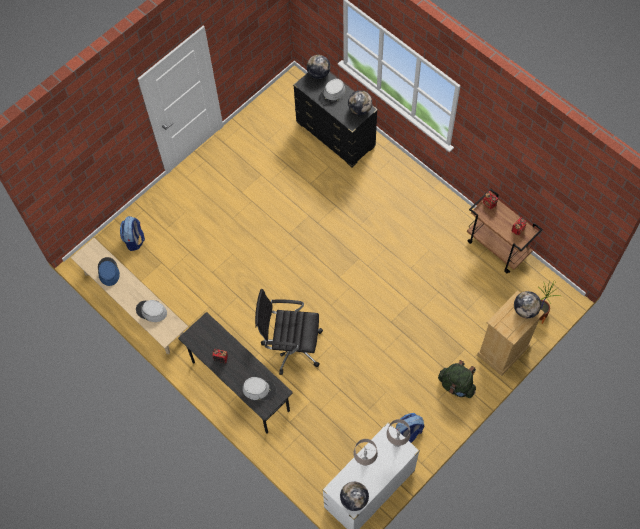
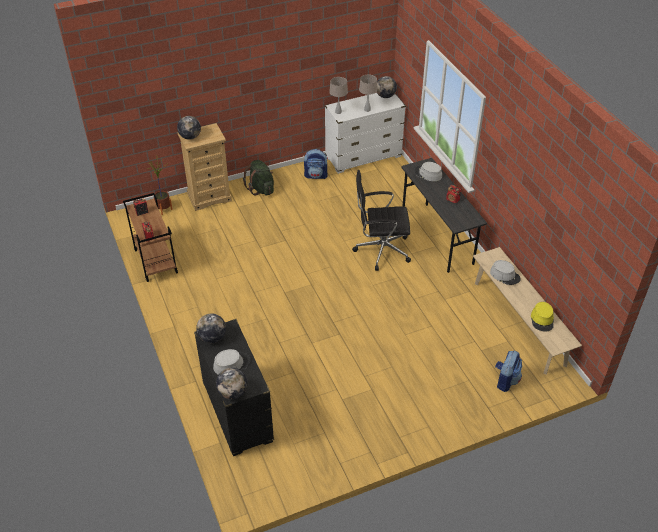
camera: 160 degrees left, 20 degrees down
blue hat [98,257,120,286] -> yellow hat [531,302,554,332]
black office chair [255,289,323,375] -> black office chair turned 150 degrees clockwise [352,170,411,271]

